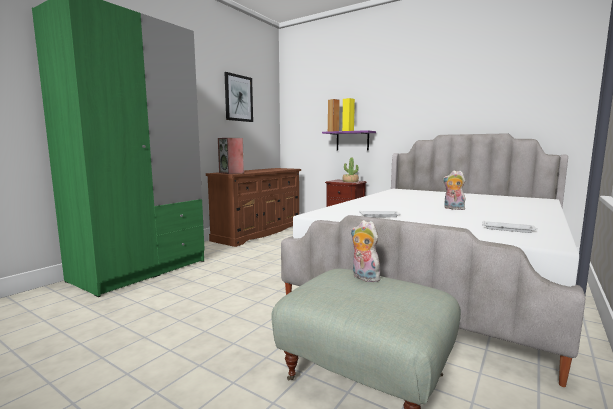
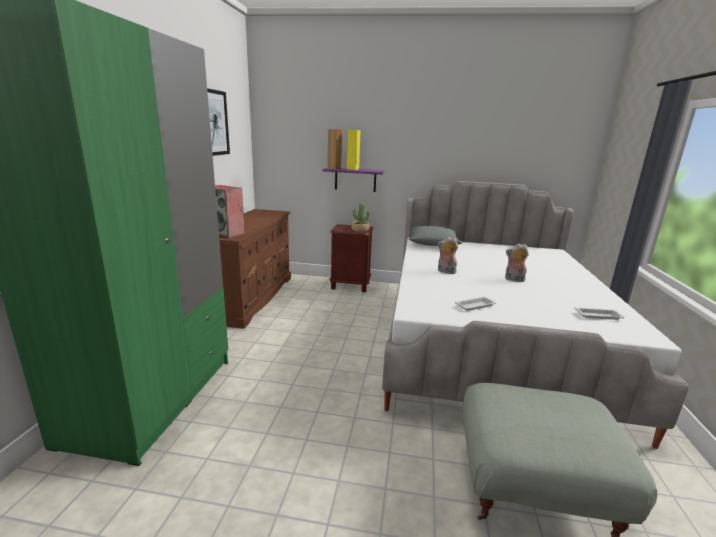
camera: 25 degrees left, 10 degrees up
plush toy [351,220,380,282] -> plush toy moved to [437,237,458,274]
none -> grey pillow [409,226,462,246]

